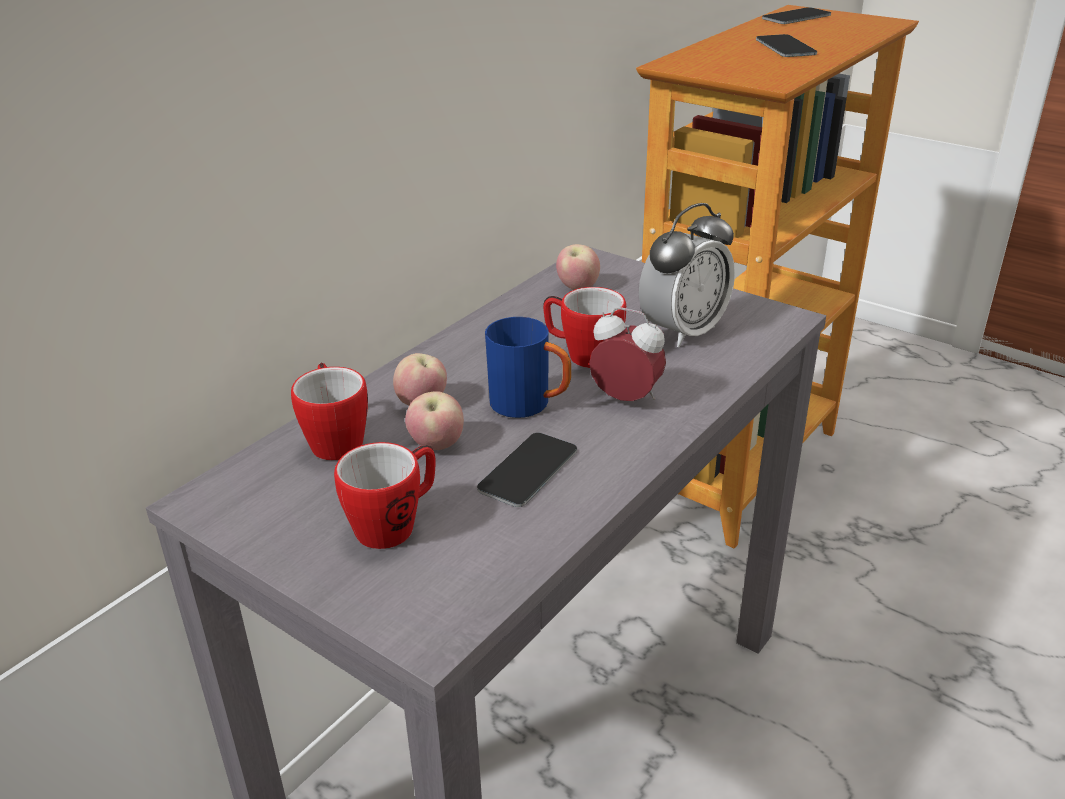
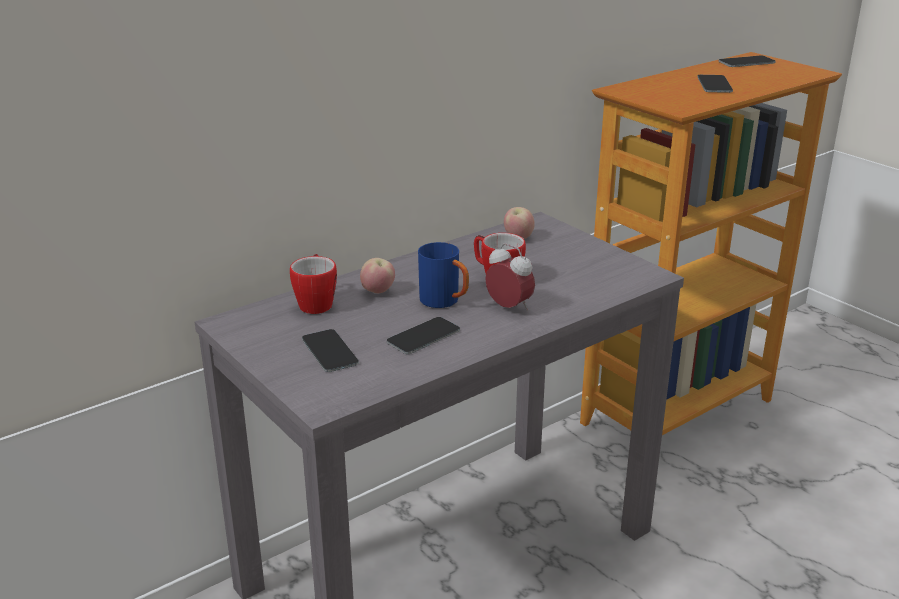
camera: 15 degrees right, 5 degrees down
mug [334,442,435,549] -> phone [302,329,359,372]
apple [405,391,464,450] -> none
alarm clock [639,203,735,347] -> none

